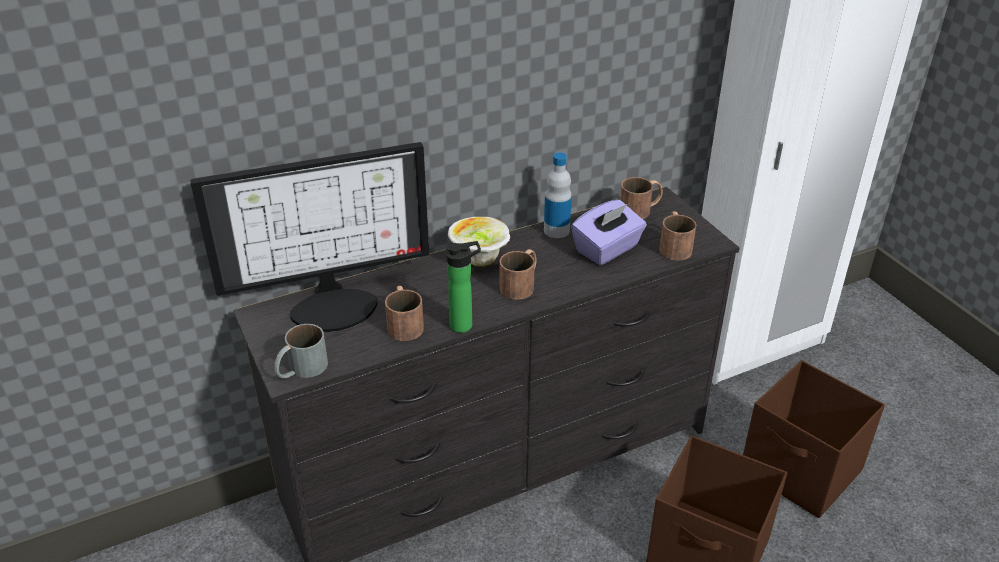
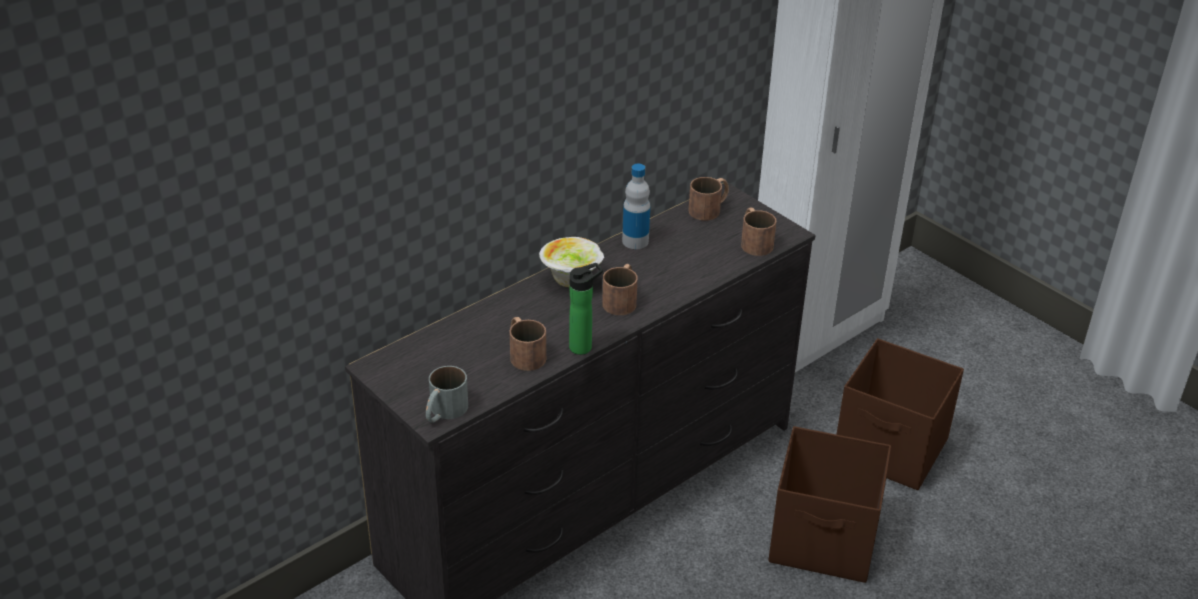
camera: 15 degrees left, 0 degrees up
monitor [190,142,429,332] -> none
purple tissue box [571,200,647,265] -> none

